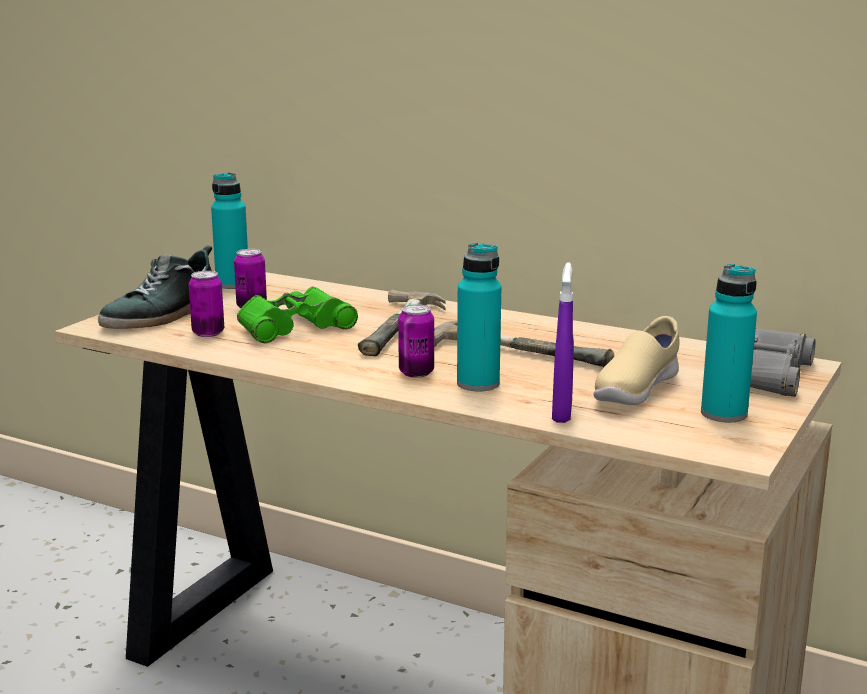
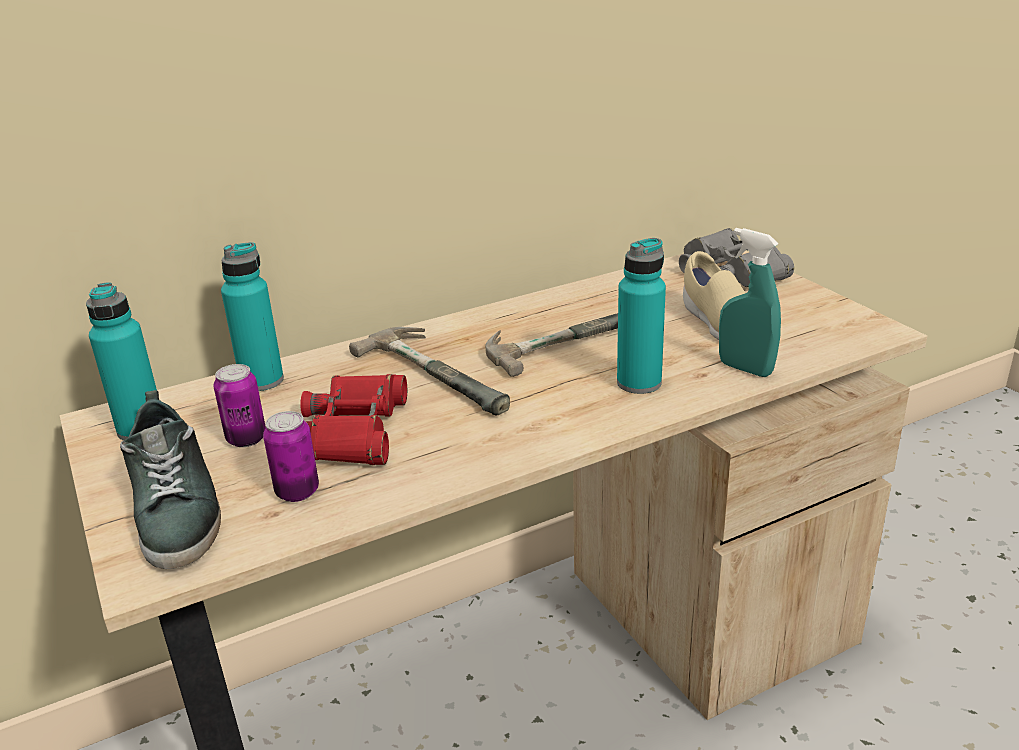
camera: 55 degrees left, 10 degrees up
green binoculars [237,287,358,343] -> red binoculars [300,374,407,465]
can [398,304,434,377] -> none
purple spray bottle [552,262,574,423] -> turquoise spray bottle [719,228,781,377]
turquoise bottle [701,264,757,422] -> turquoise bottle moved to [221,242,284,391]

